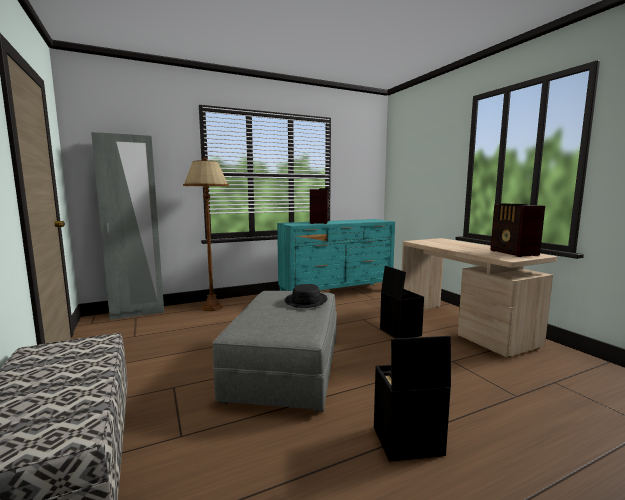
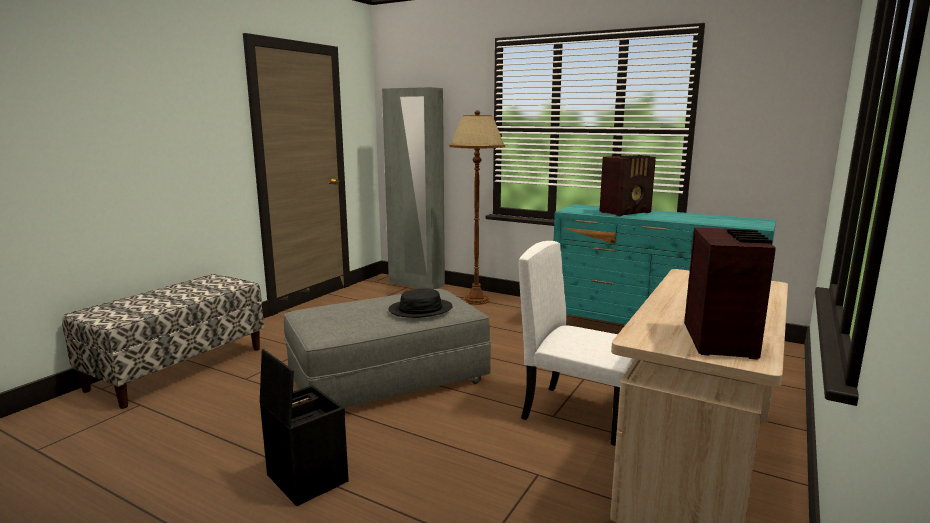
camera: 55 degrees right, 5 degrees up
black storage box [380,266,424,339] -> white chair [519,241,635,446]
radio [491,203,545,257] -> radio turned 150 degrees clockwise [684,227,776,360]

